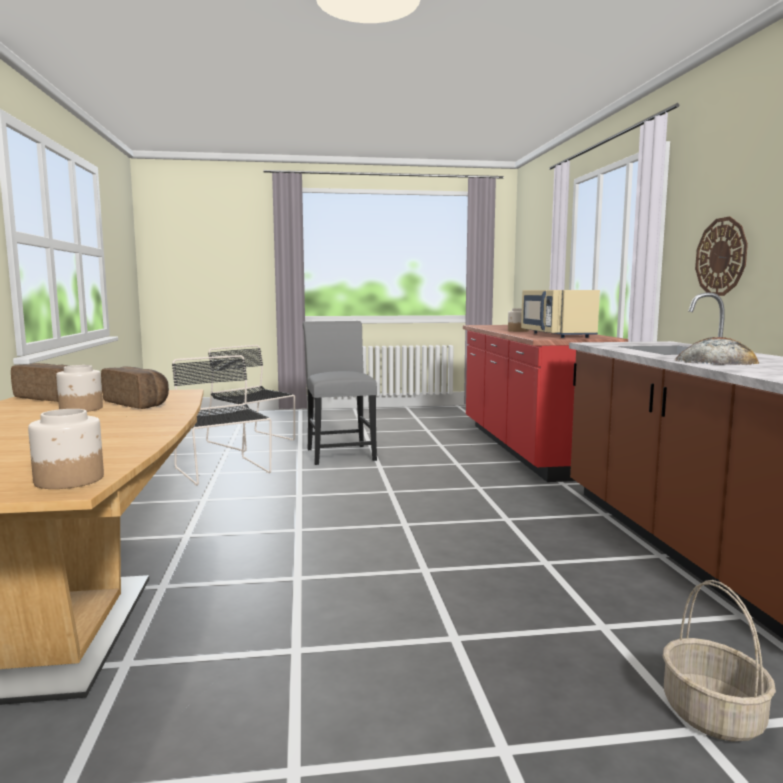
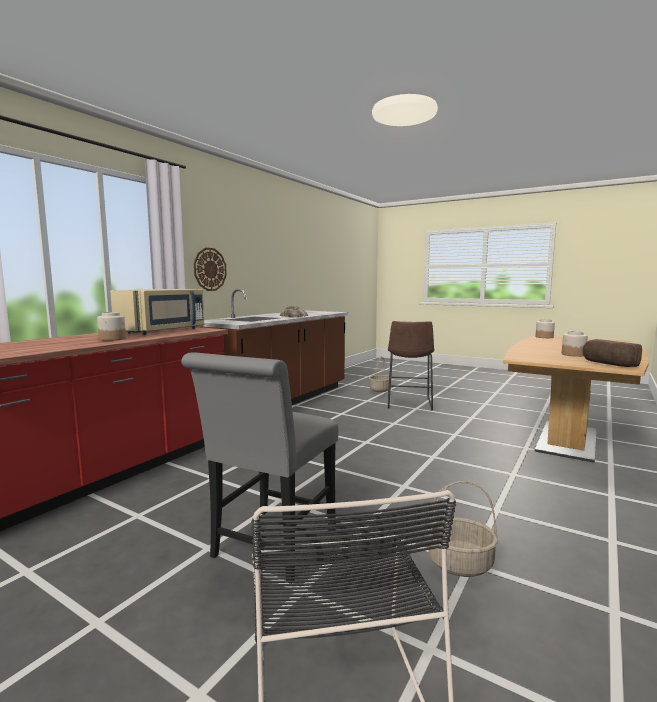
camera: 140 degrees left, 0 degrees up
bread [101,367,169,409] -> none
black chair [172,355,271,486] -> basket [427,481,498,577]
none -> brown stool [388,321,434,410]

